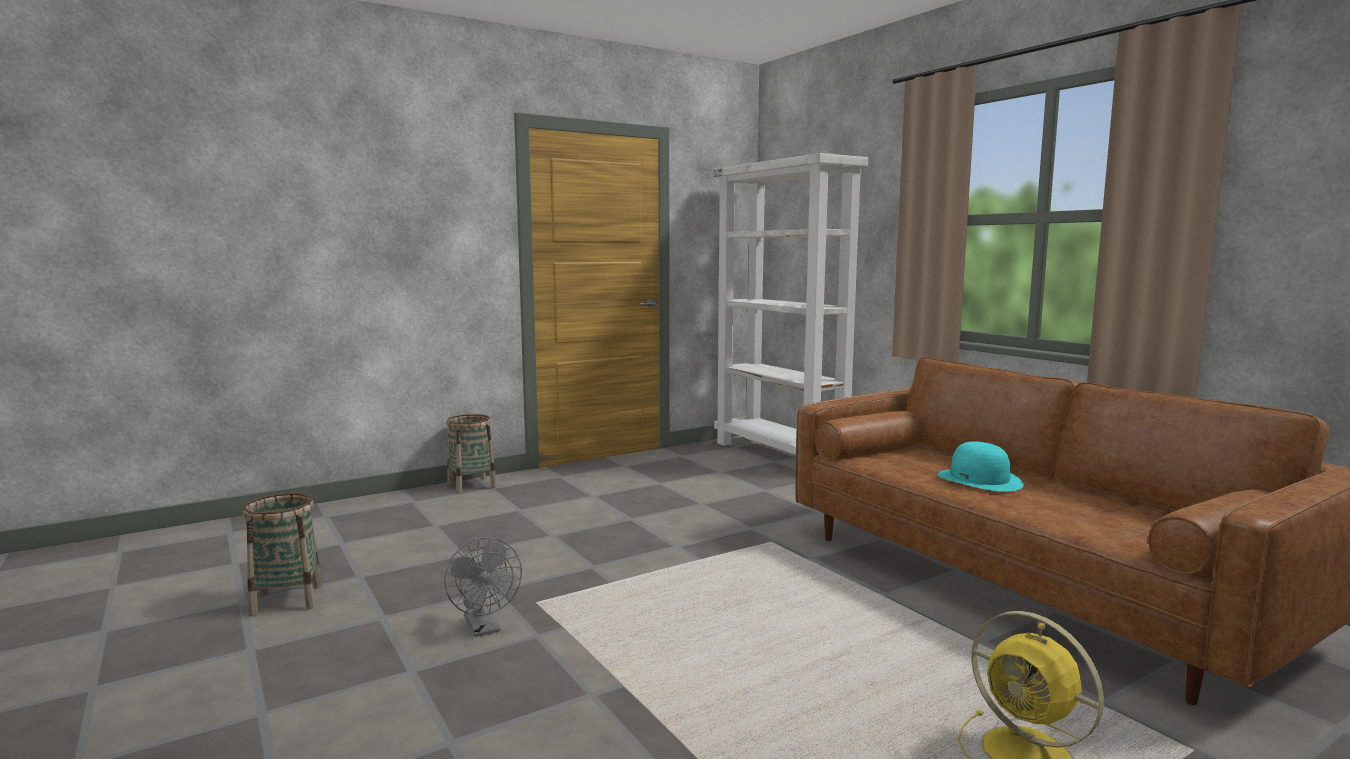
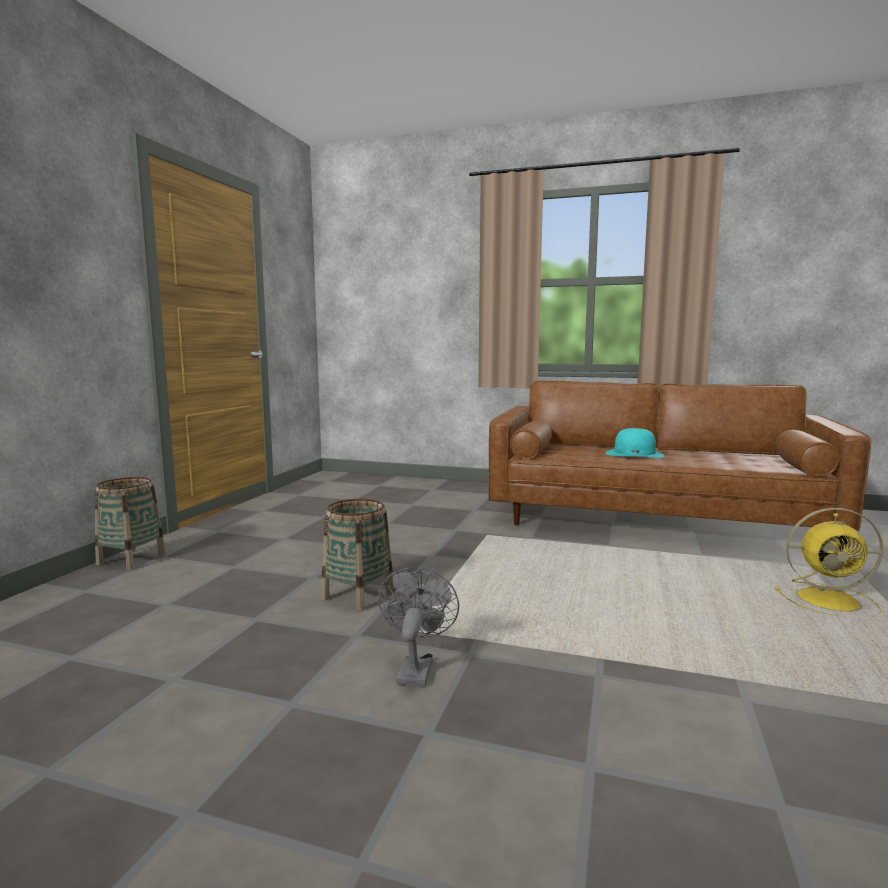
camera: 40 degrees left, 0 degrees up
basket [242,493,322,617] -> basket moved to [321,499,394,612]
grey fan [445,537,522,637] -> grey fan turned 105 degrees counterclockwise [378,567,459,686]
white bookcase [714,153,868,455] -> none

